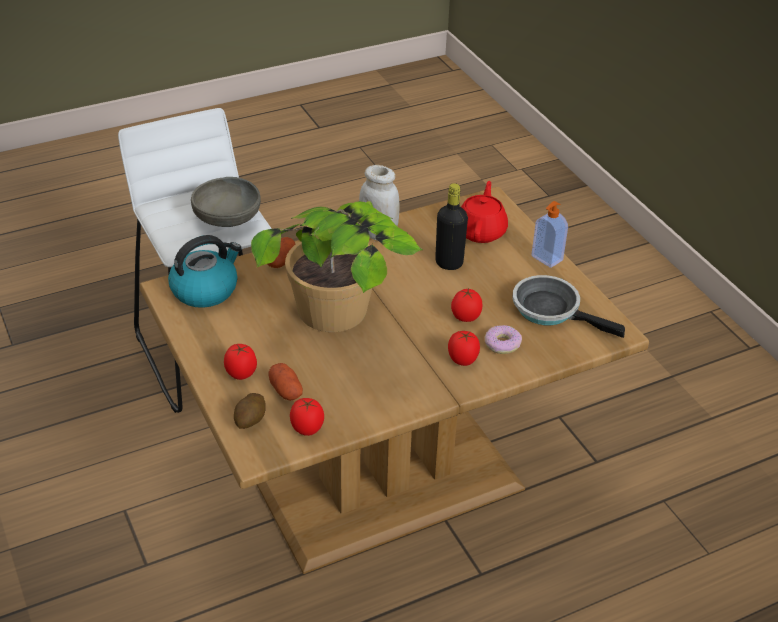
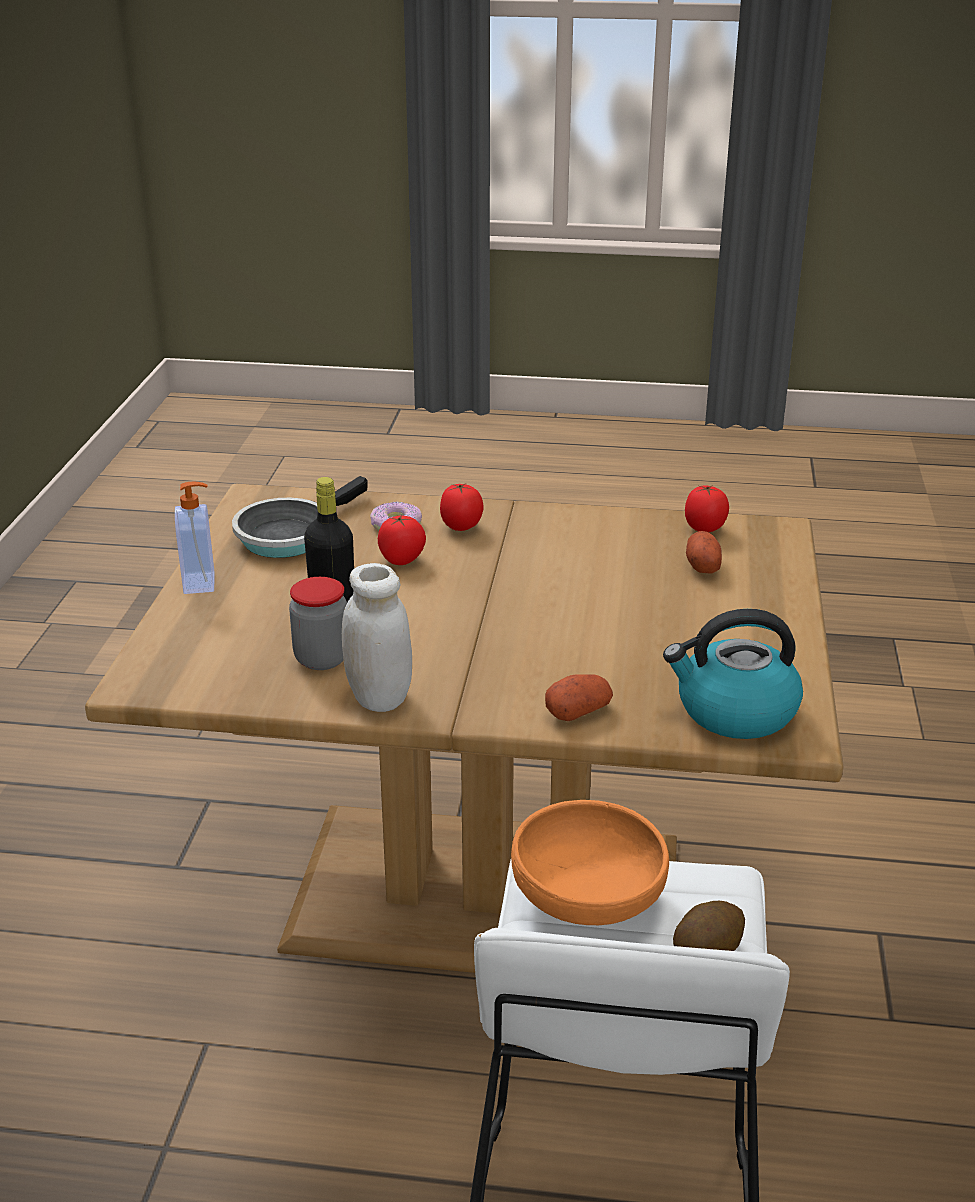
camera: 145 degrees left, 10 degrees down
grey bowl [191,177,261,227] -> orange bowl [511,800,669,925]
tomato [224,344,257,380] -> none
potato [234,393,266,429] -> potato moved to [673,901,745,951]
potted plant [251,201,423,332] -> none
red teapot [461,181,508,243] -> none
frying pan [513,275,625,338] -> frying pan turned 60 degrees clockwise [232,476,368,558]
none -> jar [289,577,347,670]

